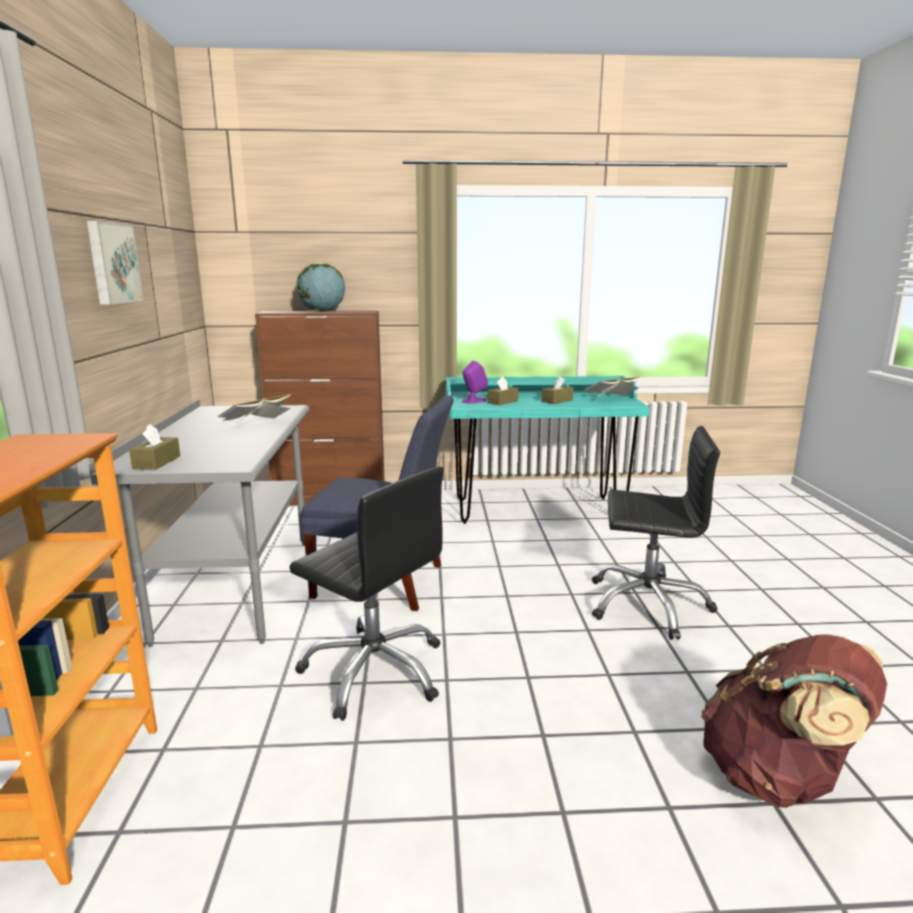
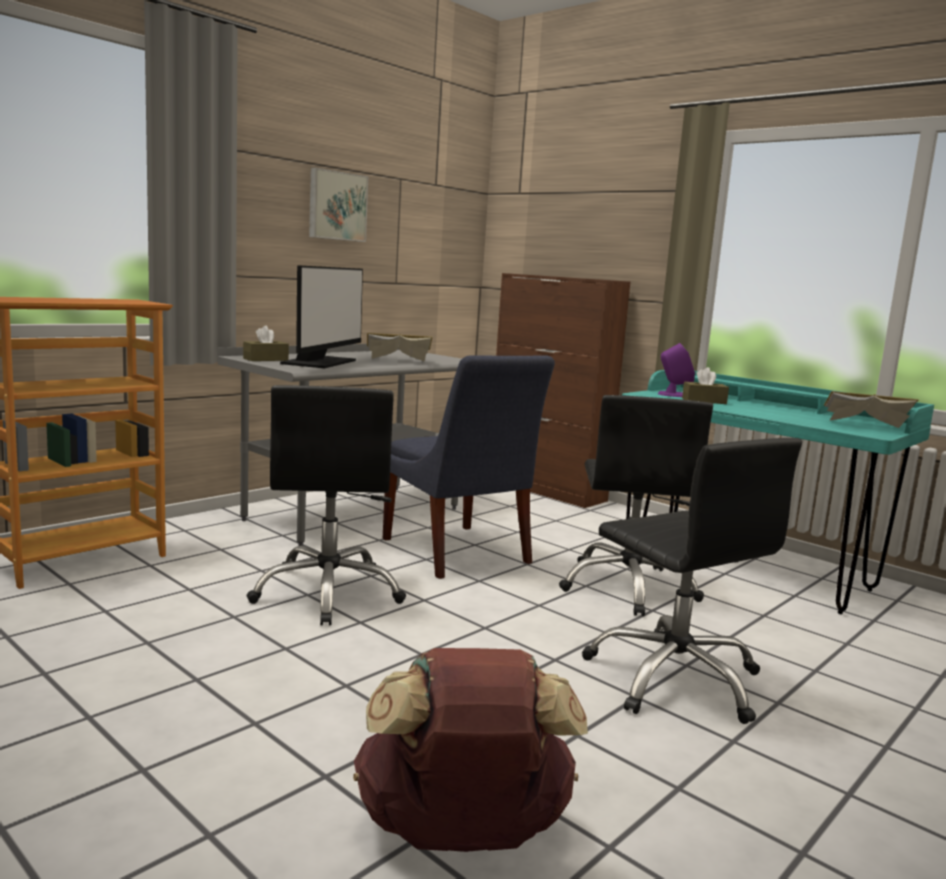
camera: 45 degrees right, 5 degrees down
globe [296,263,345,312] -> none
brown tissue box [542,376,574,404] -> none
none -> monitor [280,265,363,368]
none -> black office chair [559,395,713,616]

